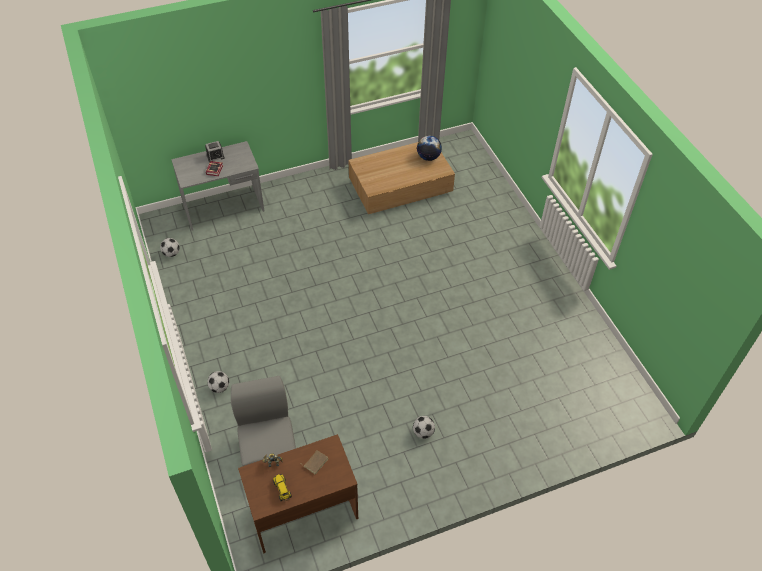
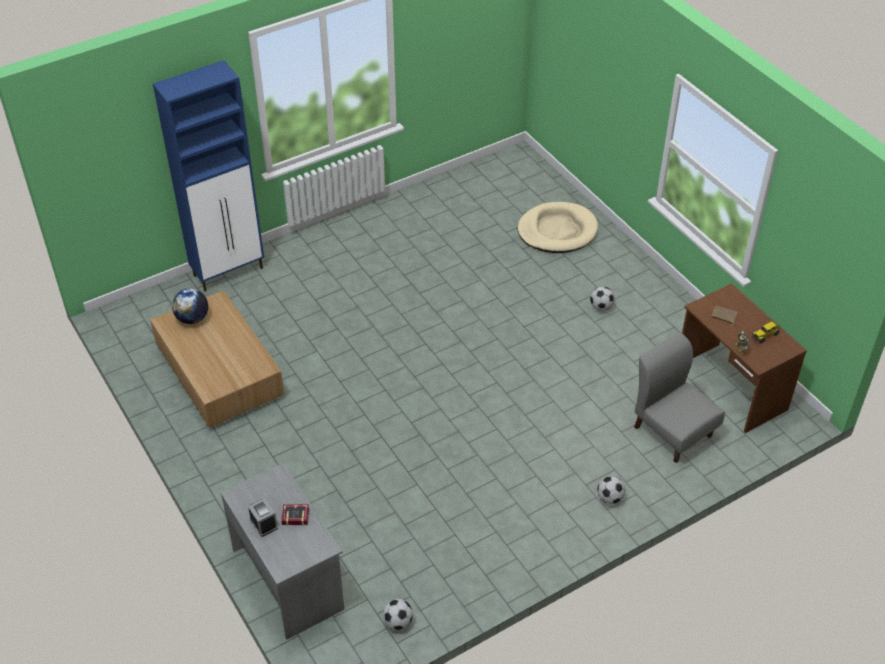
camera: 100 degrees left, 5 degrees down
grey chair [231,376,296,467] -> grey chair turned 75 degrees clockwise [634,332,725,463]
none -> blue cabinet [153,60,264,291]
none -> beige dog bed [518,202,598,253]

